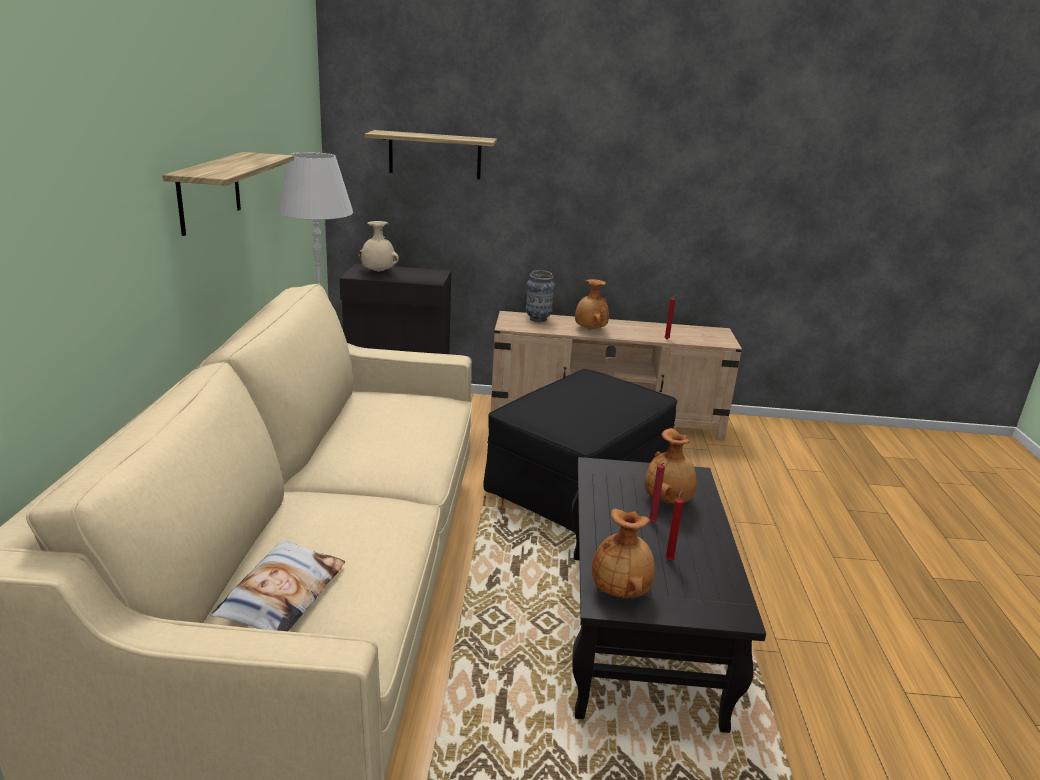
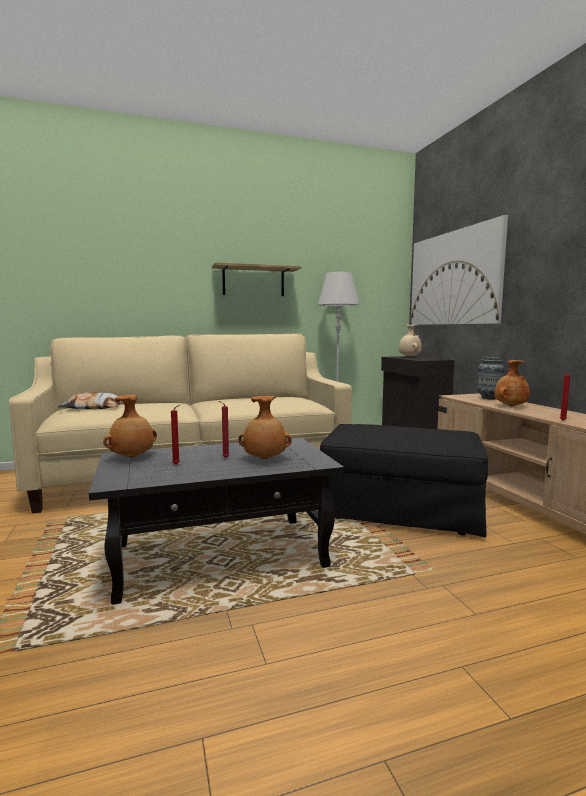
camera: 70 degrees right, 15 degrees down
shelf [364,130,497,179] -> picture [411,215,508,325]

